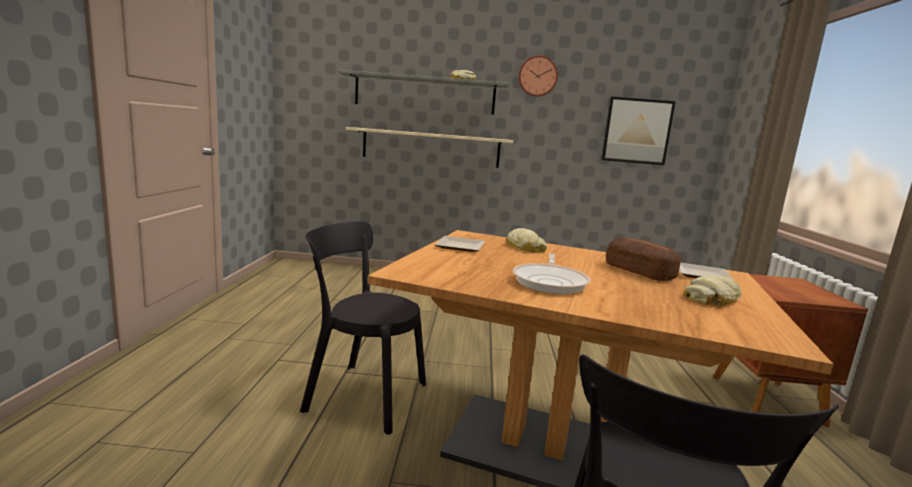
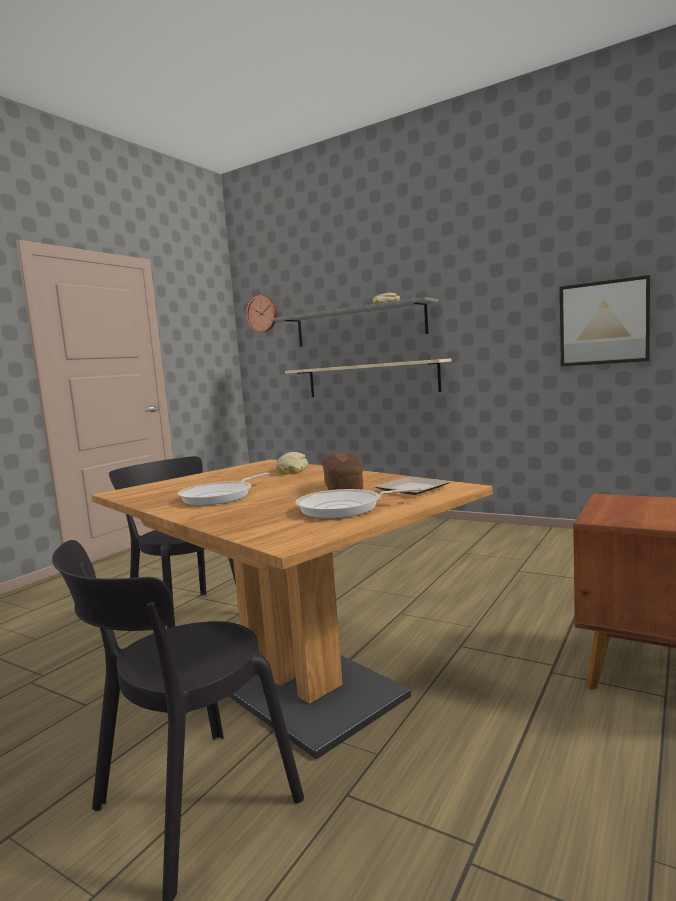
camera: 30 degrees right, 5 degrees down
plate [435,236,485,252] -> none
wall clock [518,55,558,97] -> wall clock moved to [246,295,277,332]
bread [684,276,741,307] -> frying pan [295,488,423,518]

